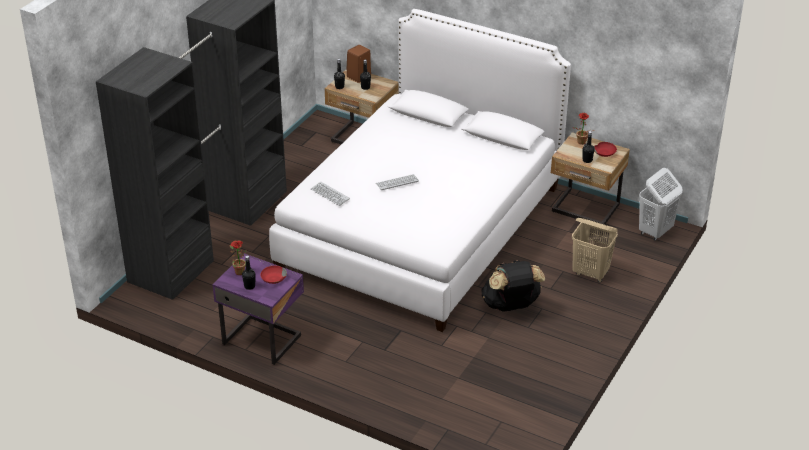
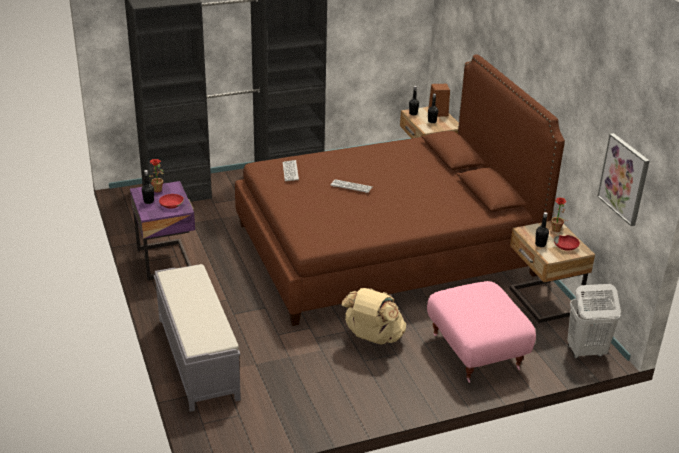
camera: 40 degrees right, 5 degrees down
white bed [269,9,571,332] -> brown bed [235,54,565,326]
black backpack [481,260,545,312] -> beige backpack [341,288,406,345]
beige laundry basket [572,218,618,282] -> pink ottoman [427,281,536,383]
none -> grey bench [154,264,241,412]
none -> picture [597,133,650,226]

